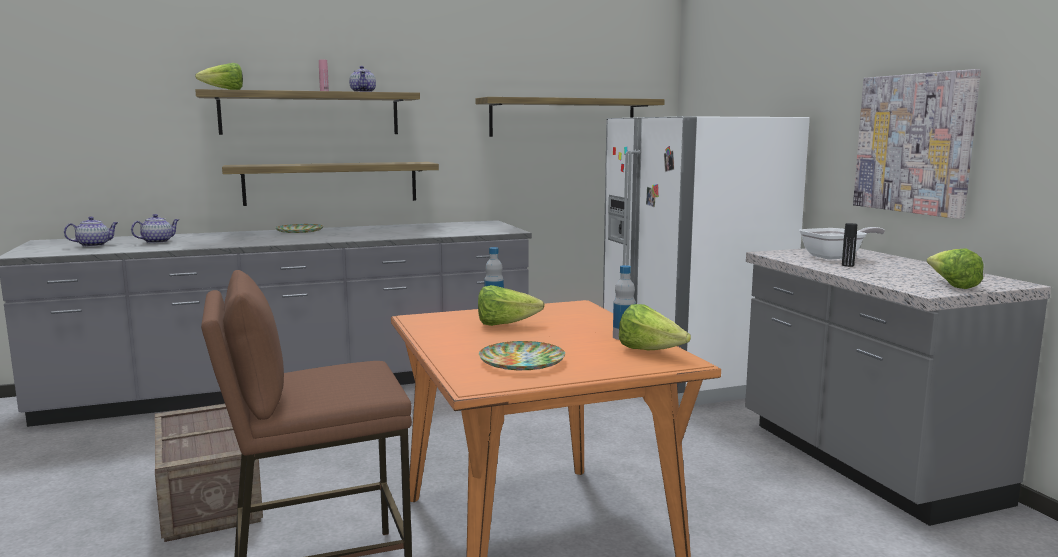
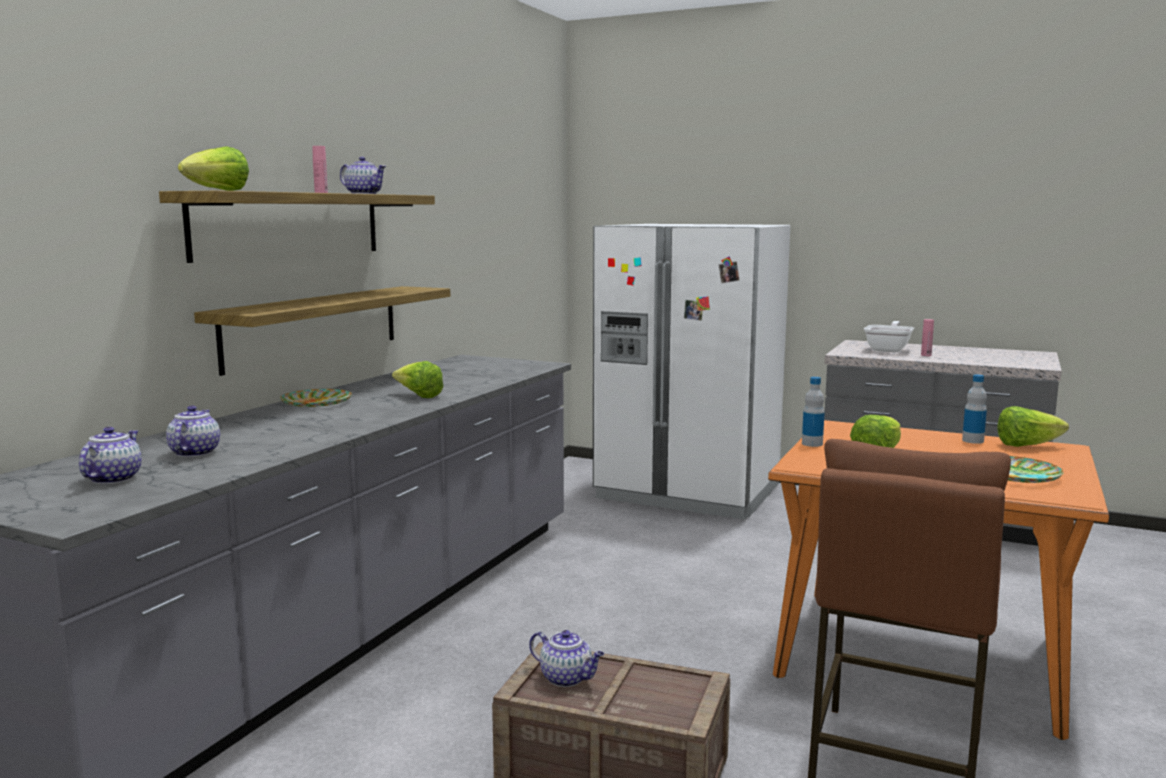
camera: 45 degrees left, 0 degrees up
shelf [475,97,665,137] -> none
black bottle [842,223,857,267] -> pink bottle [921,319,934,356]
picture [853,69,981,219] -> none
lettuce [927,248,984,289] -> lettuce moved to [392,361,444,398]
none -> teapot [529,630,604,687]

